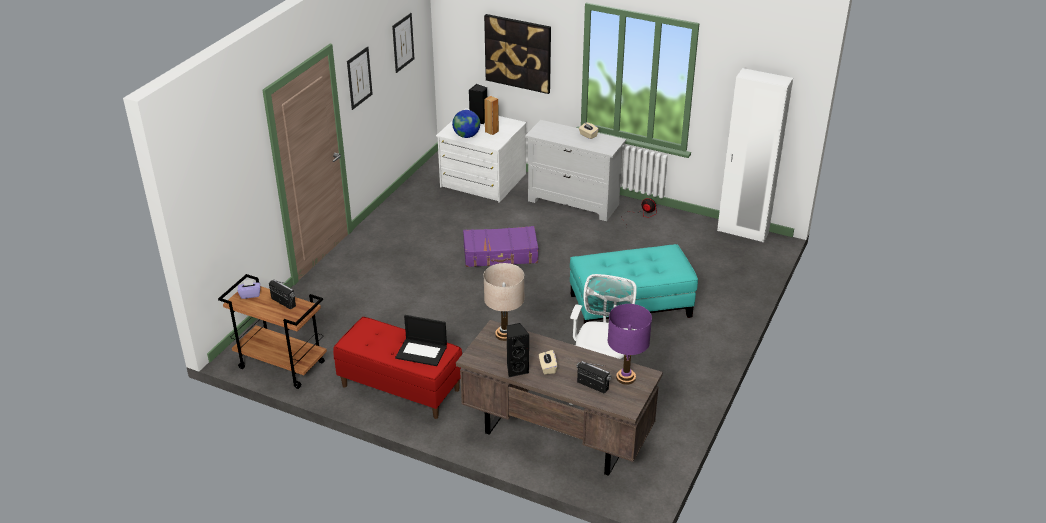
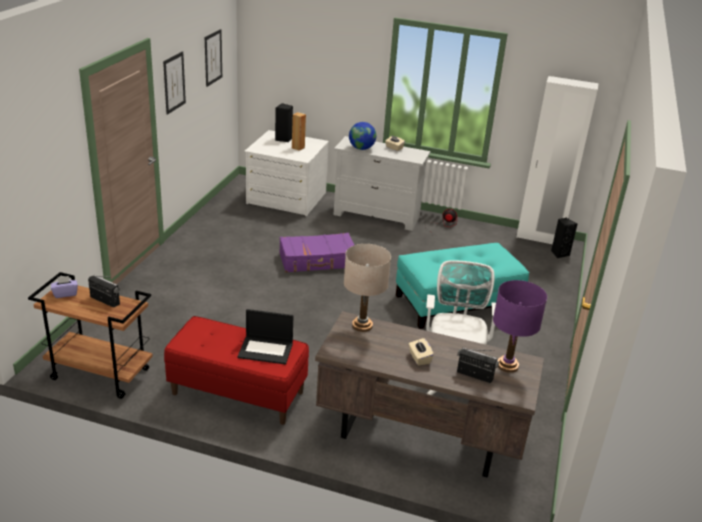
camera: 10 degrees left, 5 degrees down
globe [452,110,480,138] -> globe moved to [349,122,376,150]
picture [484,14,551,94] -> none
black speaker [507,323,530,377] -> black speaker moved to [551,218,577,258]

